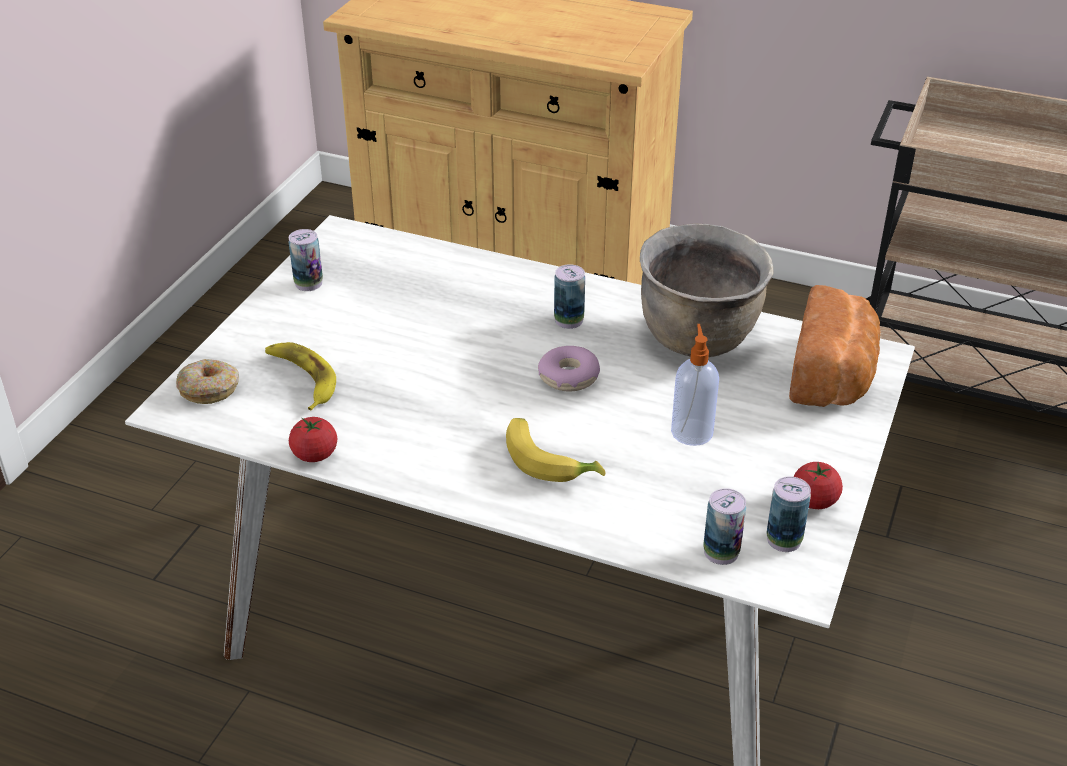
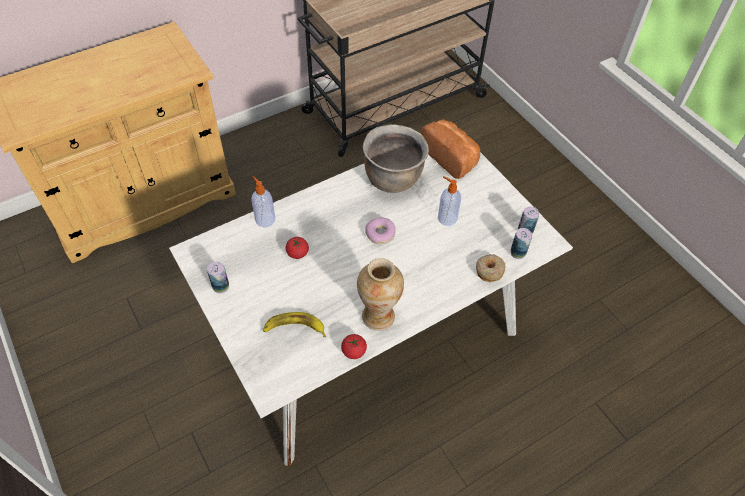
camera: 55 degrees left, 15 degrees up
donut [176,359,239,404] -> donut moved to [476,254,505,282]
banana [506,418,606,482] -> none
can [554,264,585,329] -> none
tomato [793,462,843,509] -> tomato moved to [286,237,309,259]
none -> soap dispenser [251,176,275,227]
none -> vase [357,258,404,331]

